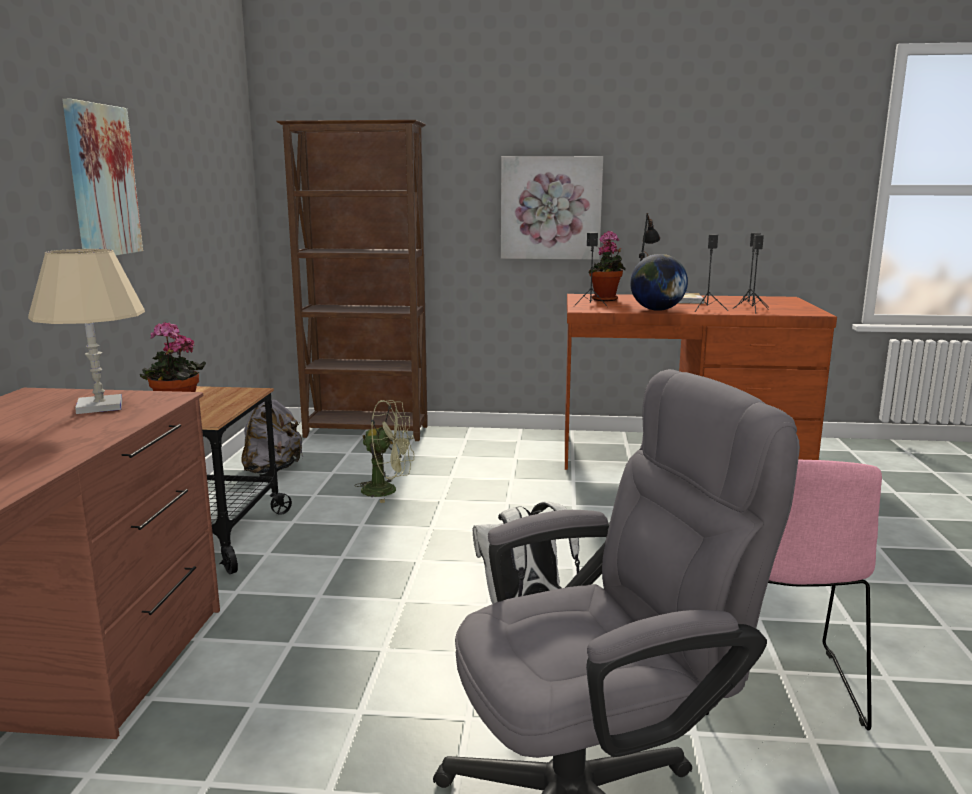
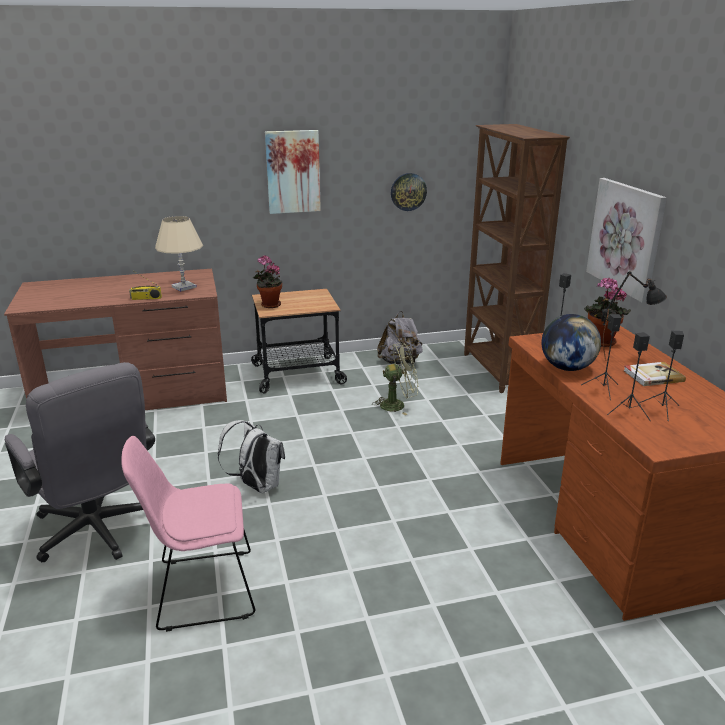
camera: 70 degrees right, 10 degrees up
green fan [356,400,414,503] -> green fan turned 90 degrees counterclockwise [373,343,418,415]
none -> radio [129,271,162,300]
none -> wall clock [391,173,427,211]

